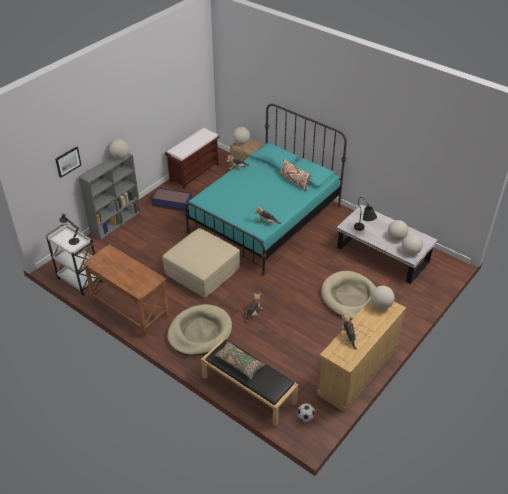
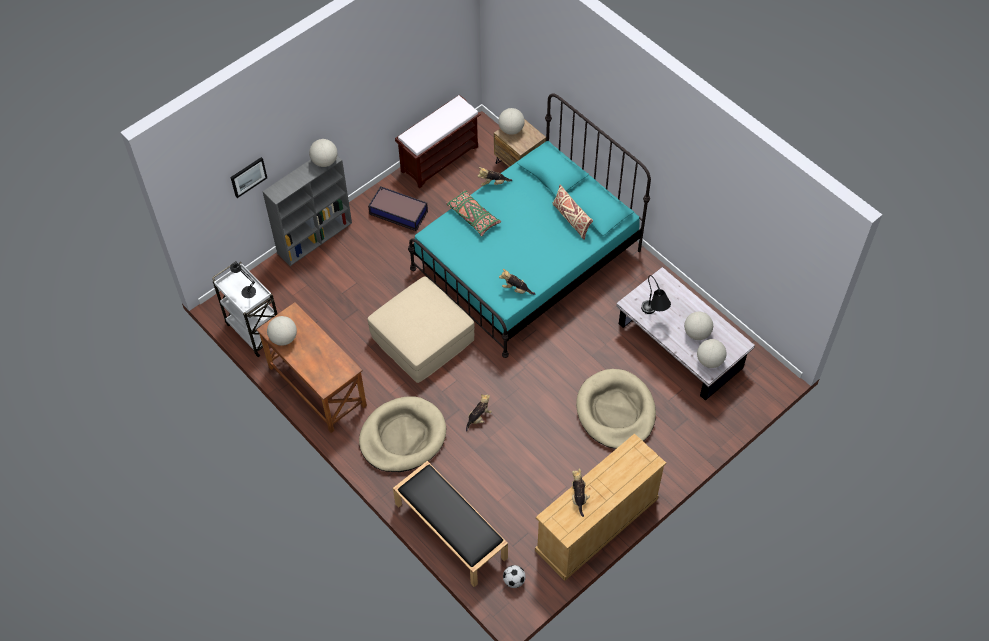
camera: 10 degrees right, 15 degrees up
green pillow [215,341,265,379] -> green pillow moved to [446,190,501,236]
globe [371,286,395,309] -> globe moved to [267,316,297,346]

